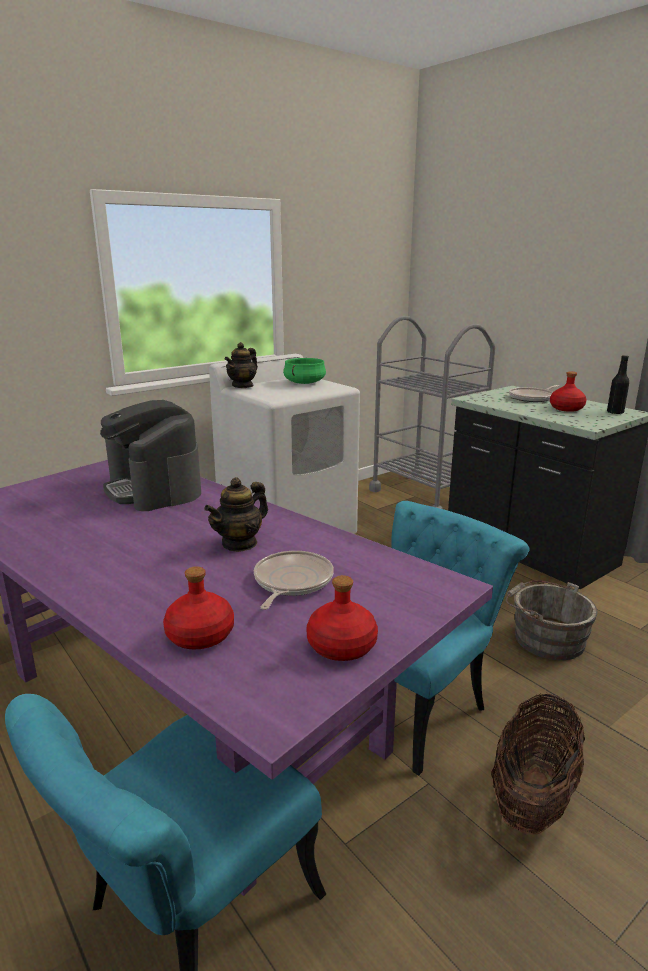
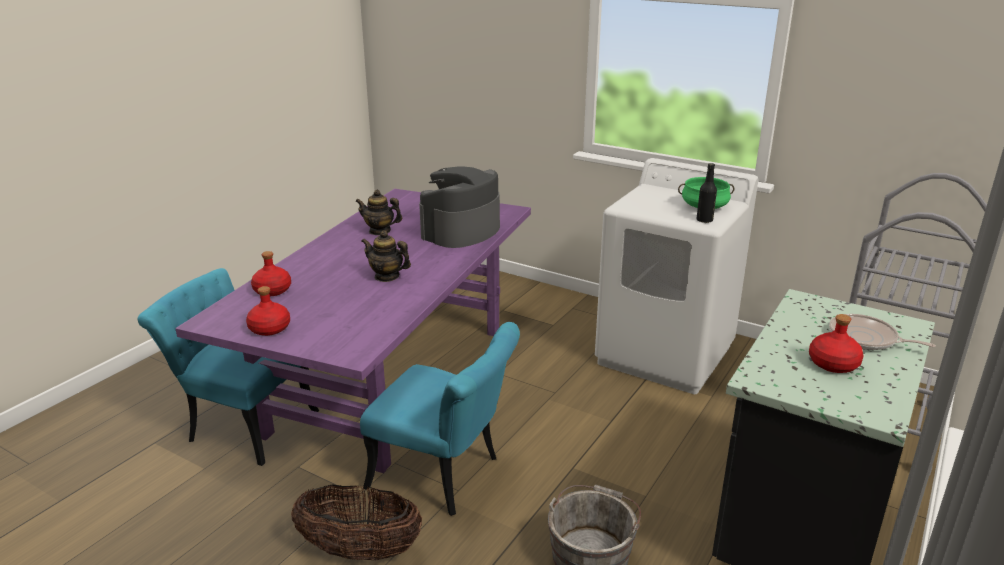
camera: 70 degrees right, 5 degrees up
teapot [225,342,258,388] -> teapot moved to [355,190,403,235]
frying pan [254,551,334,610] -> none
black bottle [607,355,629,414] -> black bottle moved to [697,163,717,223]

